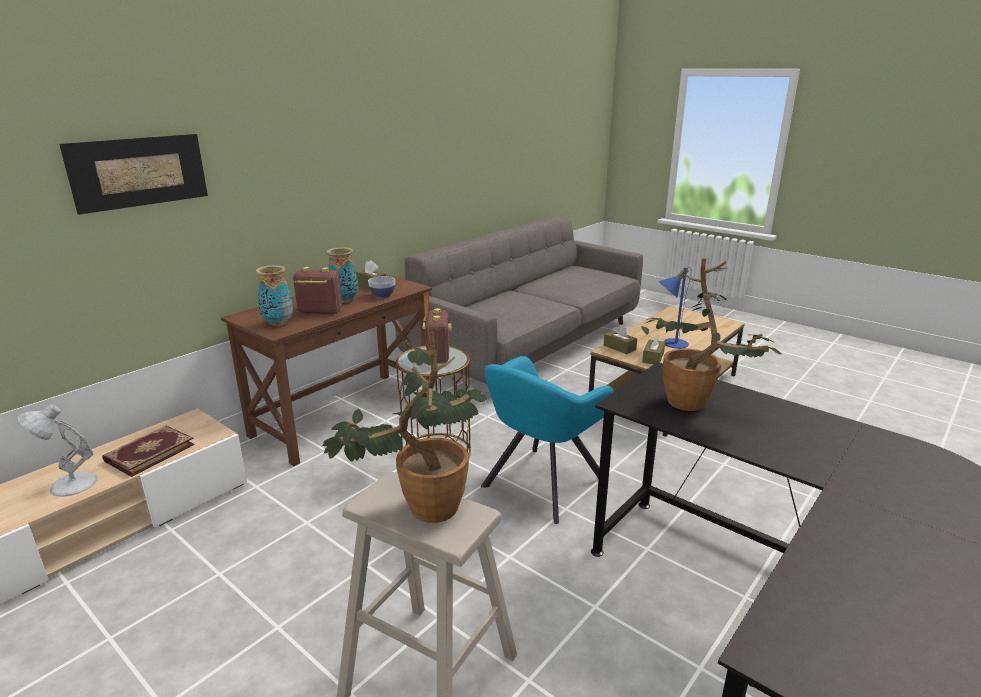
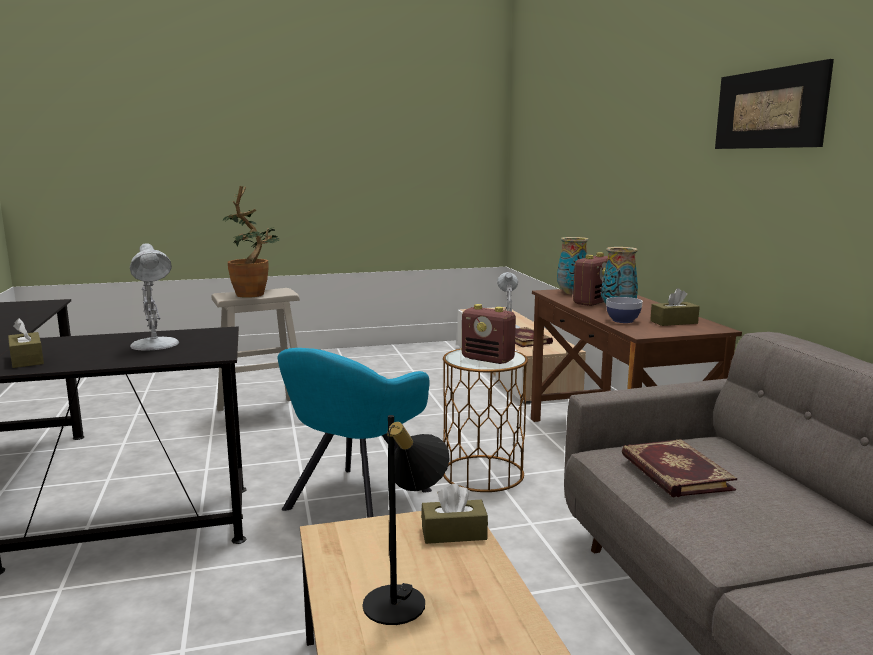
camera: 125 degrees right, 10 degrees down
picture [59,134,208,215] -> picture moved to [715,59,834,149]
turquoise armchair [481,356,613,524] -> turquoise armchair turned 135 degrees counterclockwise [278,348,432,518]
potted plant [642,257,781,411] -> white table lamp [130,243,179,351]
brown tissue box [642,334,665,364] -> brown tissue box moved to [8,318,44,368]
blue table lamp [658,267,691,349] -> black table lamp [362,415,450,625]
none -> book [622,439,737,497]

